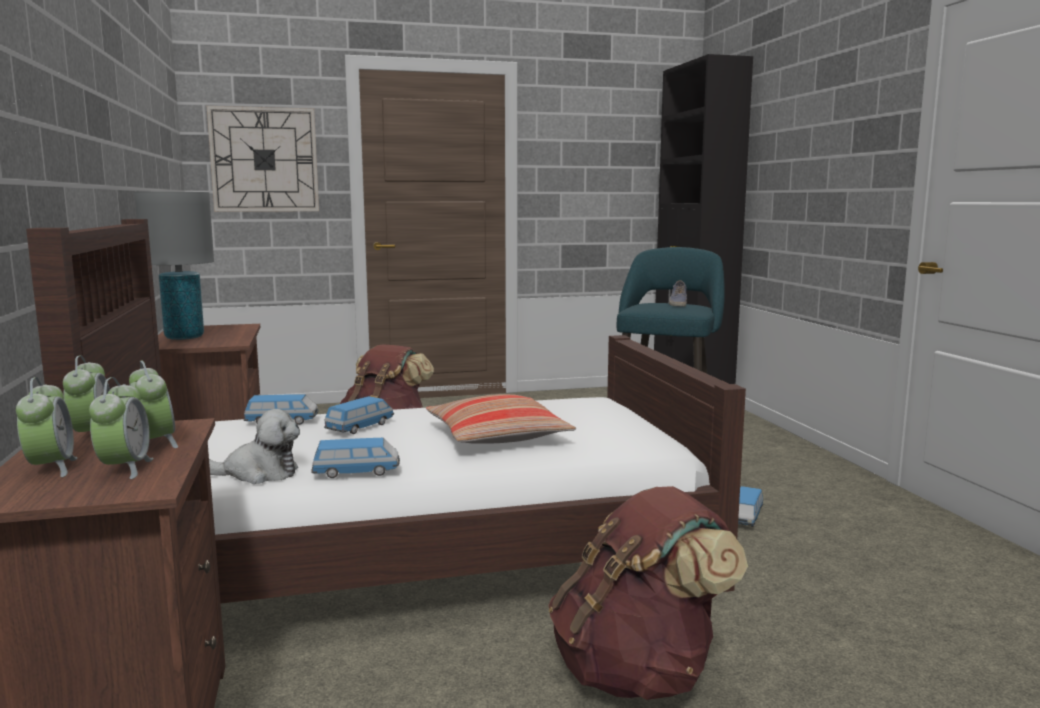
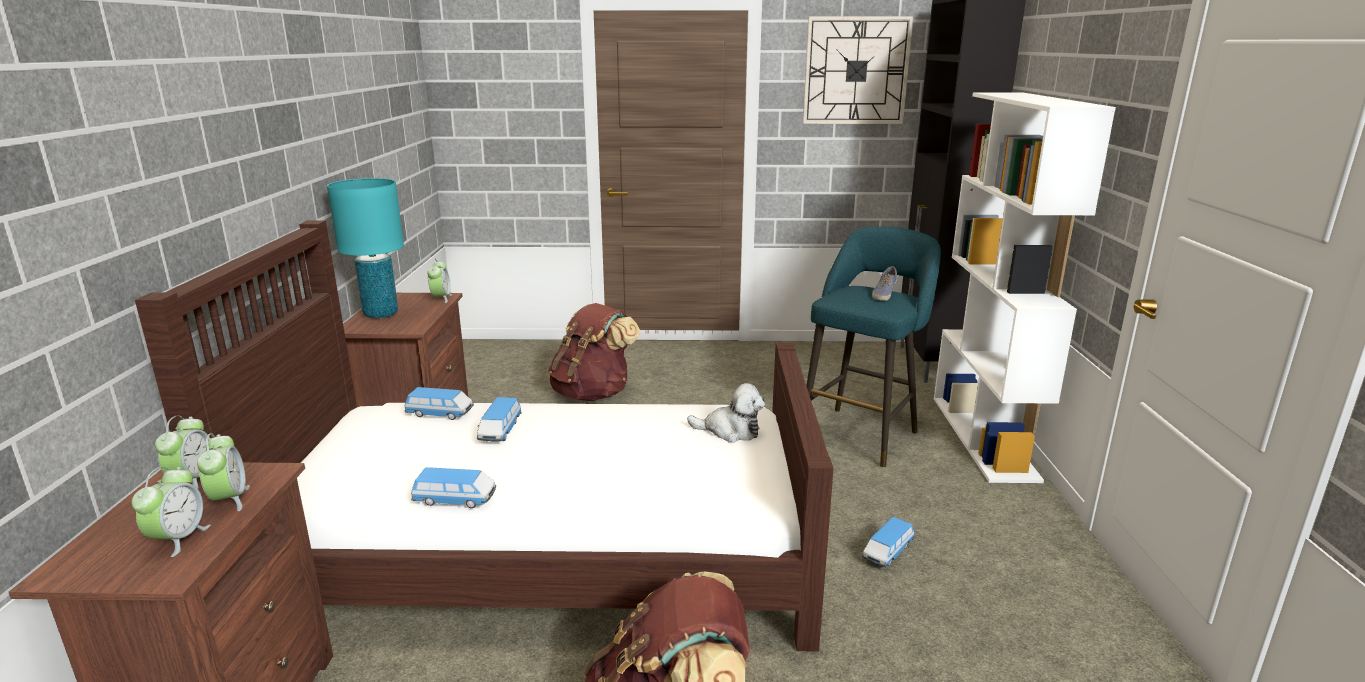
camera: 15 degrees right, 10 degrees up
alarm clock [16,377,78,477] -> alarm clock moved to [427,258,452,303]
grey table lamp [134,192,214,340] -> turquoise table lamp [327,178,404,318]
wall clock [207,106,319,212] -> wall clock moved to [803,16,914,124]
plush toy [209,409,300,484] -> plush toy moved to [687,383,765,443]
toy car [324,396,394,434] -> toy car turned 135 degrees clockwise [477,397,522,441]
pillow [426,394,576,444] -> none
none -> white bookcase [934,93,1116,483]

